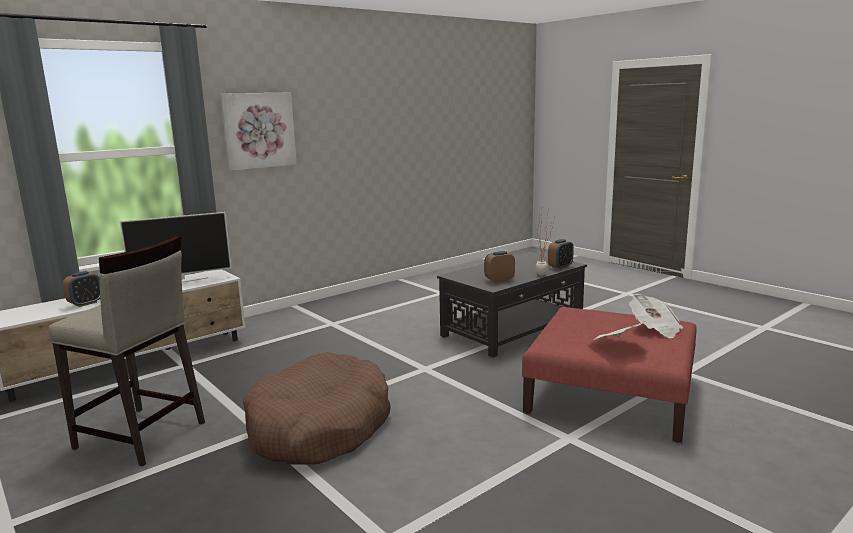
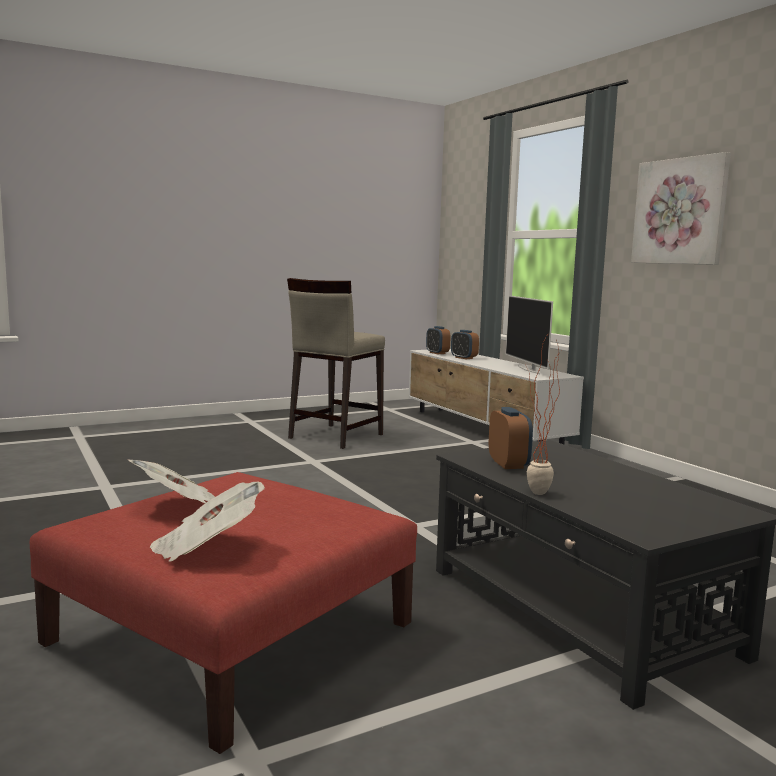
camera: 100 degrees right, 5 degrees down
brown dog bed [243,352,391,465] -> none
alarm clock [548,239,574,269] -> alarm clock moved to [426,326,451,354]

